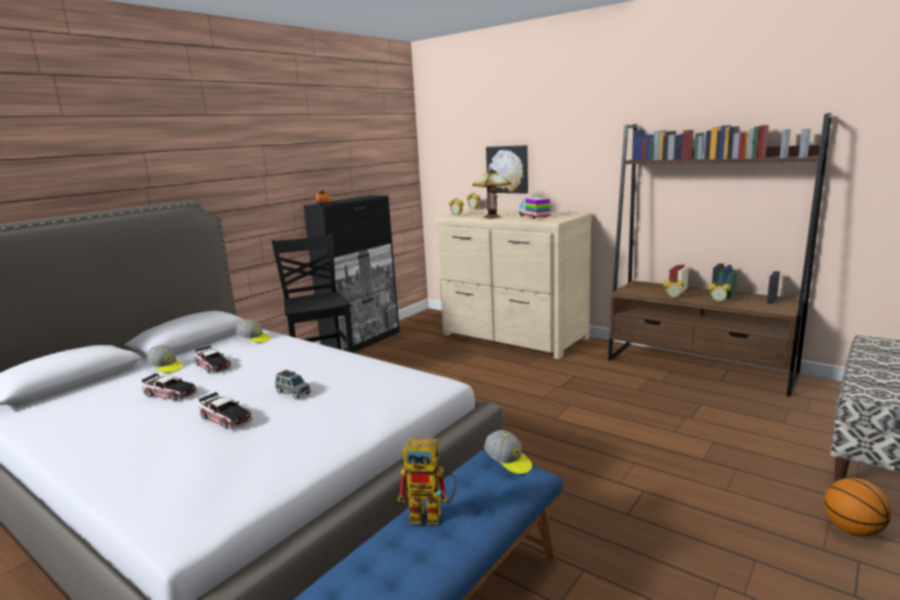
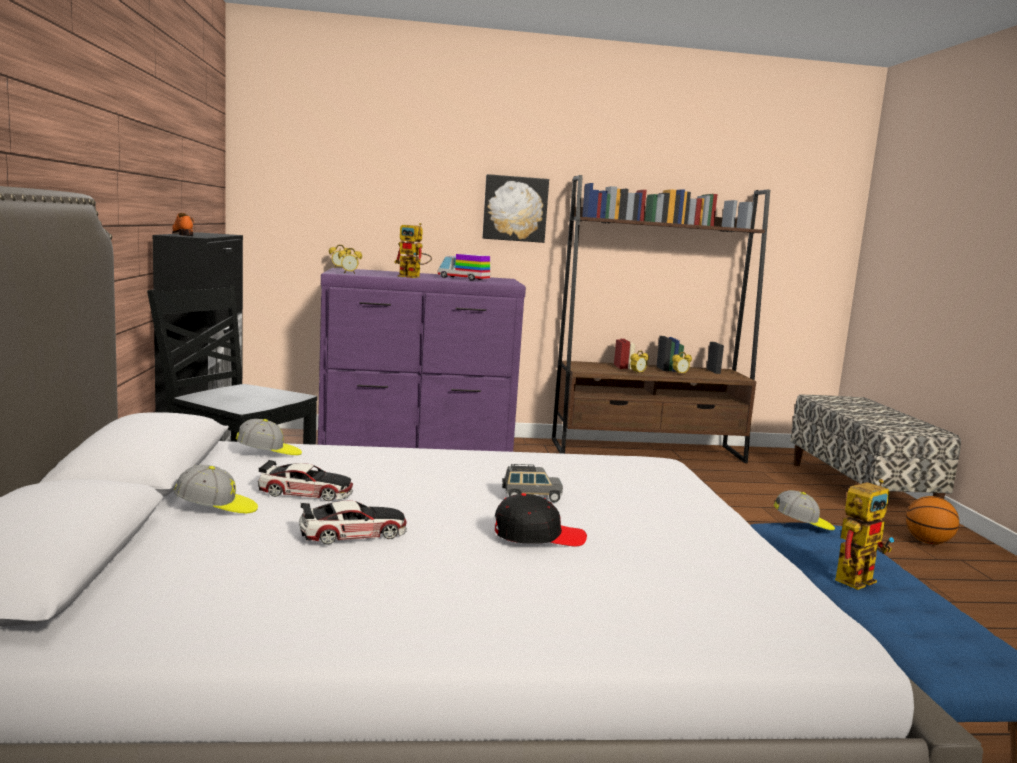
camera: 45 degrees left, 5 degrees down
toy car [199,392,253,429] -> black cap [495,493,587,546]
beige dresser [435,208,592,359] -> purple dresser [318,268,526,452]
table lamp [472,168,511,219] -> toy robot [394,223,432,278]
picture [486,145,528,194] -> picture moved to [482,174,549,243]

